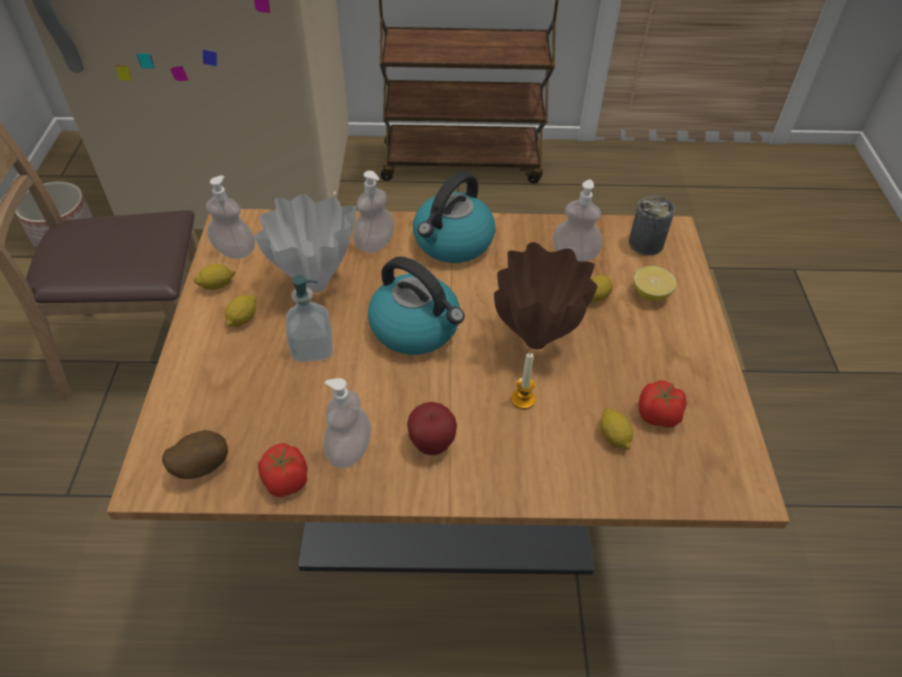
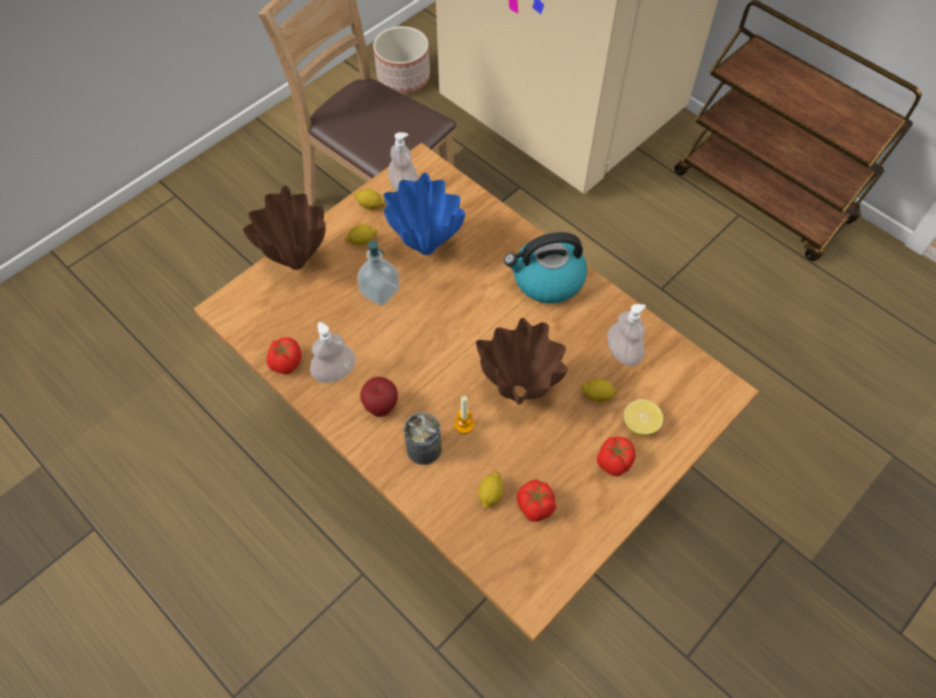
camera: 45 degrees right, 10 degrees up
potato [162,430,228,479] -> none
white vase [254,194,356,293] -> blue vase [384,173,465,255]
soap dispenser [353,171,394,253] -> none
kettle [368,256,464,355] -> none
can [629,196,675,255] -> can moved to [404,412,442,465]
none -> brown vase [243,186,326,270]
none -> tomato [597,436,636,476]

